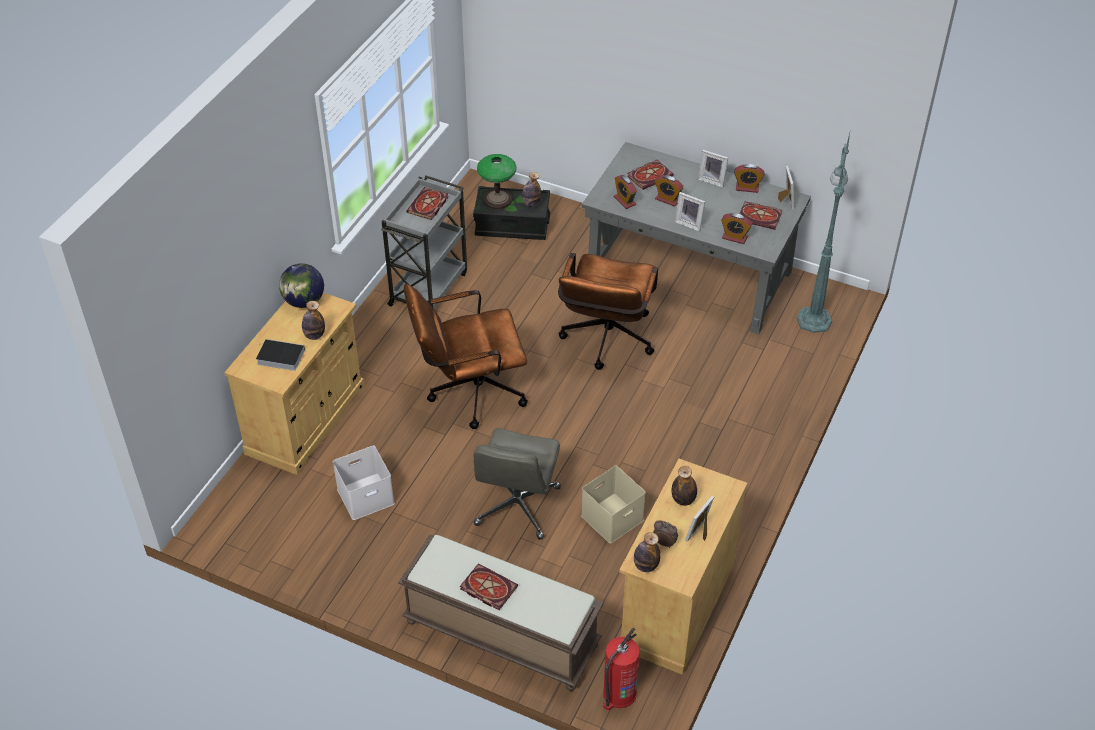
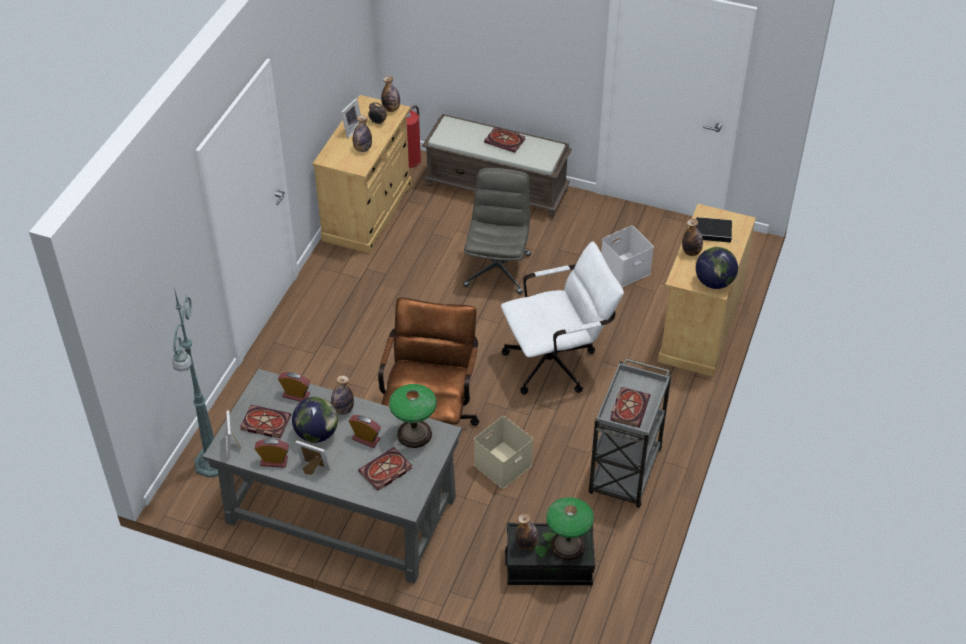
camera: 175 degrees right, 0 degrees up
brown office chair [404,284,528,429] -> white office chair [501,241,624,395]
beige storage box [581,466,646,543] -> beige storage box moved to [474,416,533,489]
alarm clock [614,175,637,209] -> table lamp [389,384,437,448]
picture frame [675,192,705,231] -> bottle [331,375,354,415]
none -> globe [292,397,338,443]

